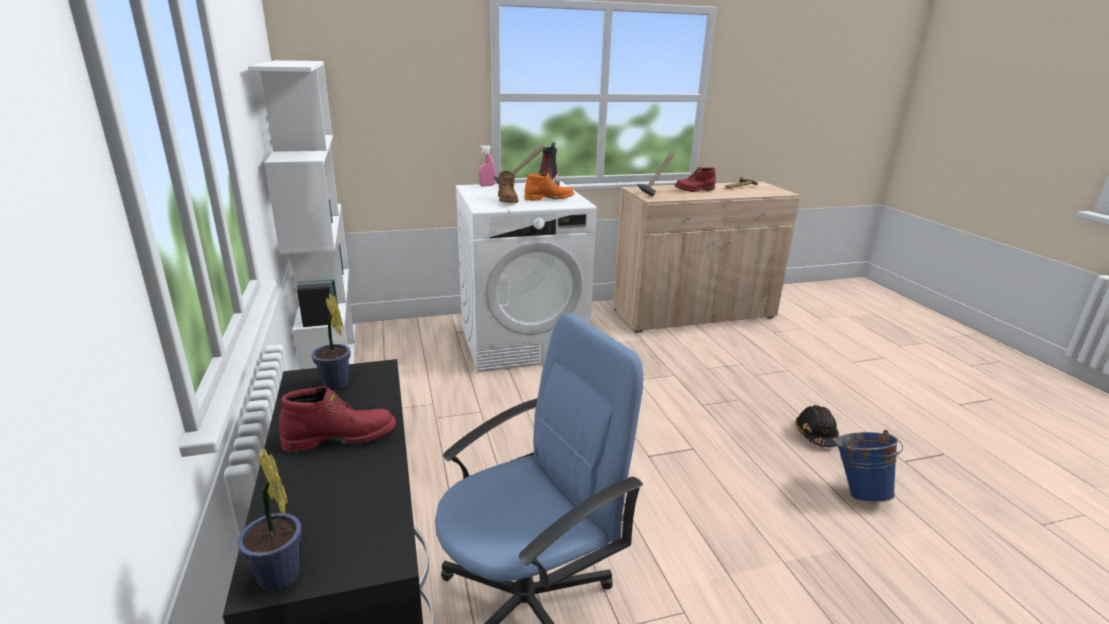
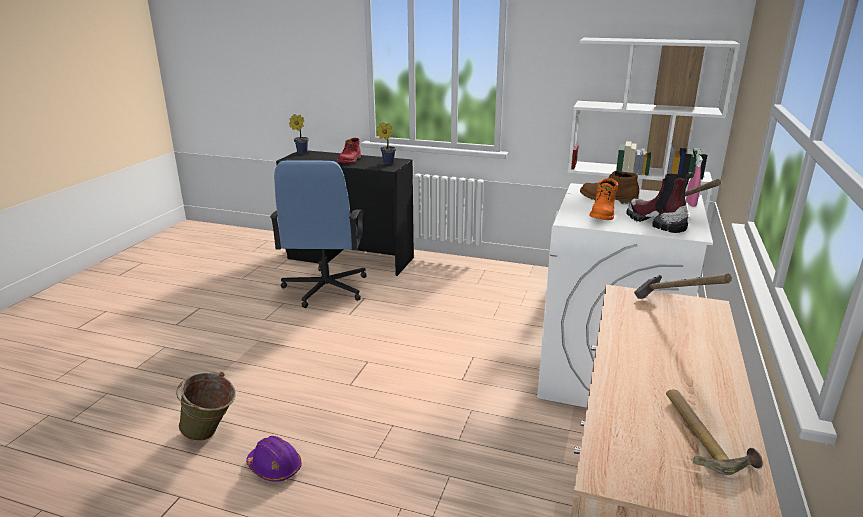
camera: 125 degrees right, 0 degrees up
red boot [675,167,716,192] -> none
black hard hat [795,405,839,447] -> purple hard hat [246,436,302,482]
blue bucket [835,430,903,503] -> green bucket [176,372,236,441]

